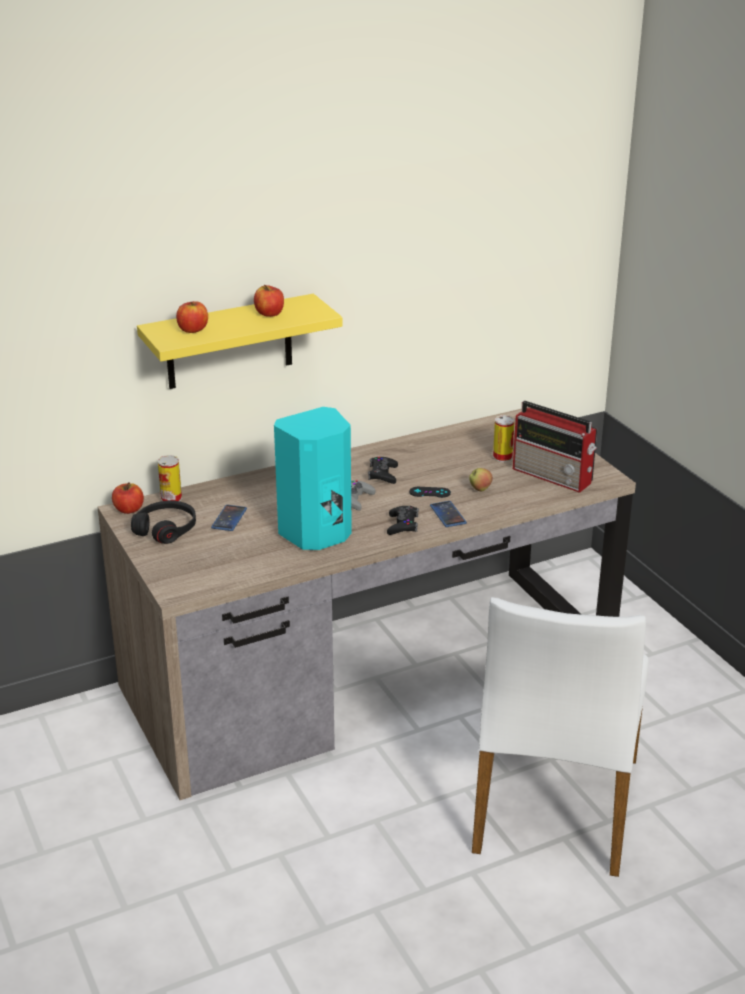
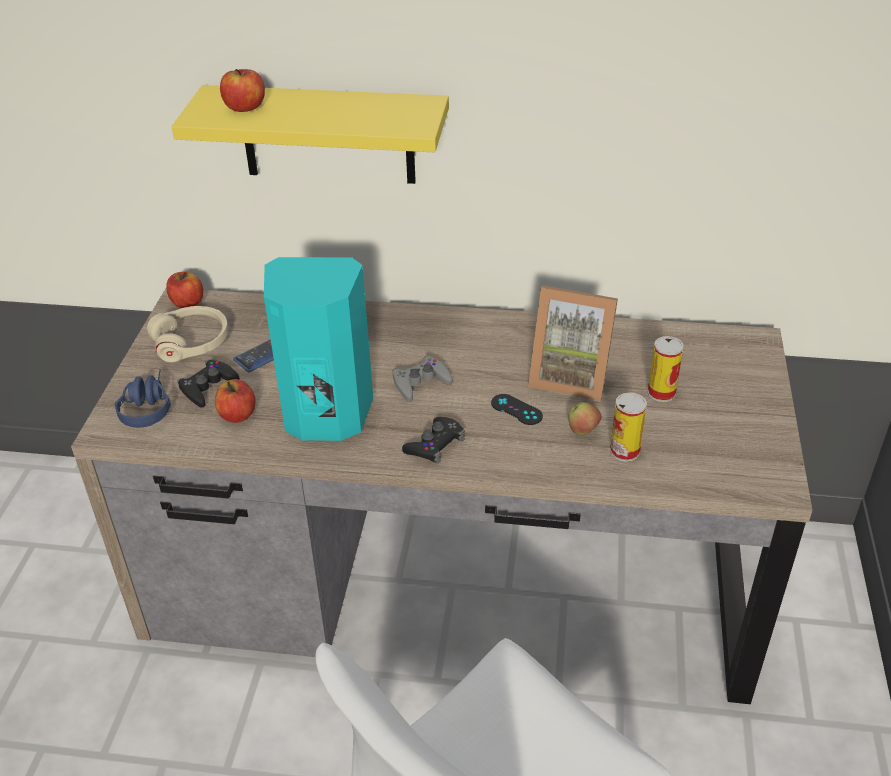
camera: 35 degrees right, 10 degrees up
black headphones [131,501,196,544] -> beige headphones [147,306,229,362]
can [158,455,182,501] -> can moved to [610,392,647,462]
apple [254,285,284,317] -> apple moved to [215,379,255,423]
black game controller [368,457,398,484] -> black game controller moved to [178,360,240,408]
phone [430,501,467,527] -> none
radio [513,401,597,493] -> none
none -> blue headphones [115,369,171,428]
none -> picture frame [528,285,618,402]

